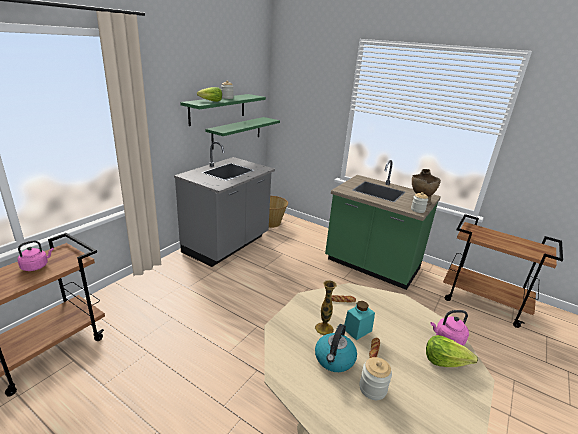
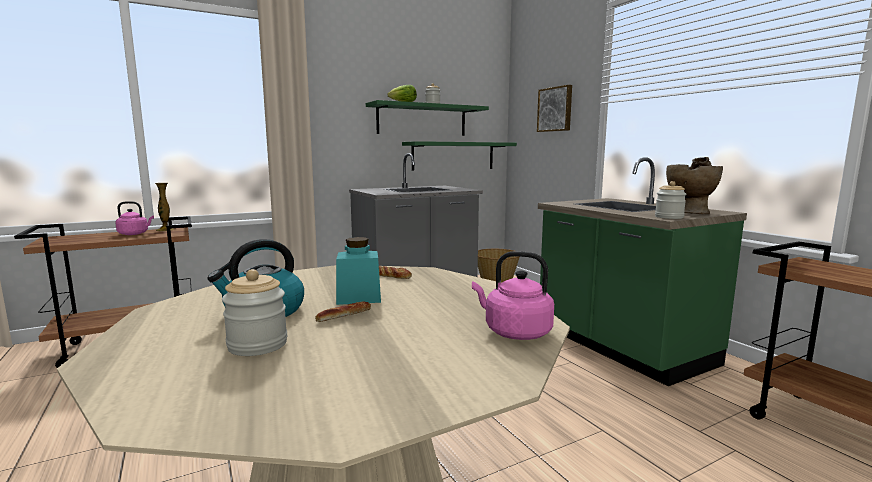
camera: 30 degrees right, 15 degrees down
vase [315,280,337,335] -> vase moved to [155,183,175,231]
lettuce [426,335,478,367] -> none
none -> picture [537,85,572,132]

